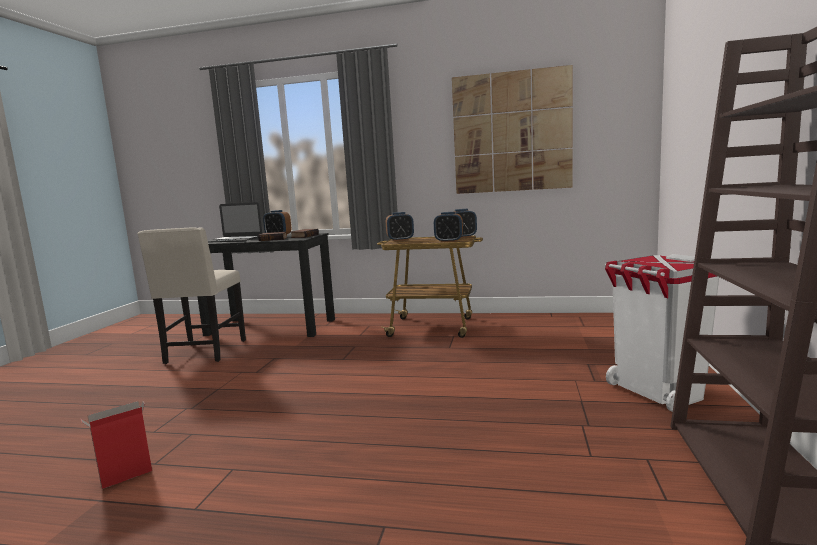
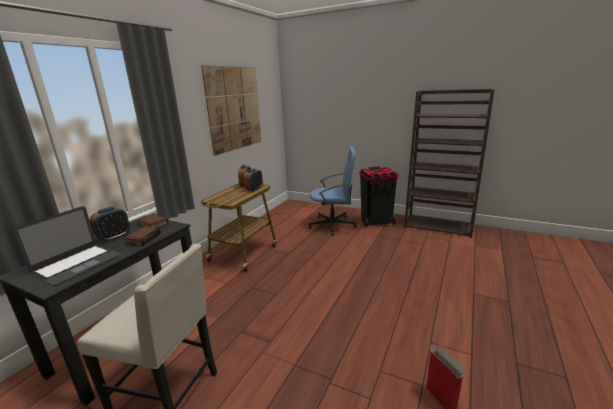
camera: 75 degrees left, 10 degrees up
alarm clock [386,212,414,241] -> none
white trash can [605,254,719,412] -> black trash can [359,166,398,227]
none -> blue office chair [308,147,357,236]

